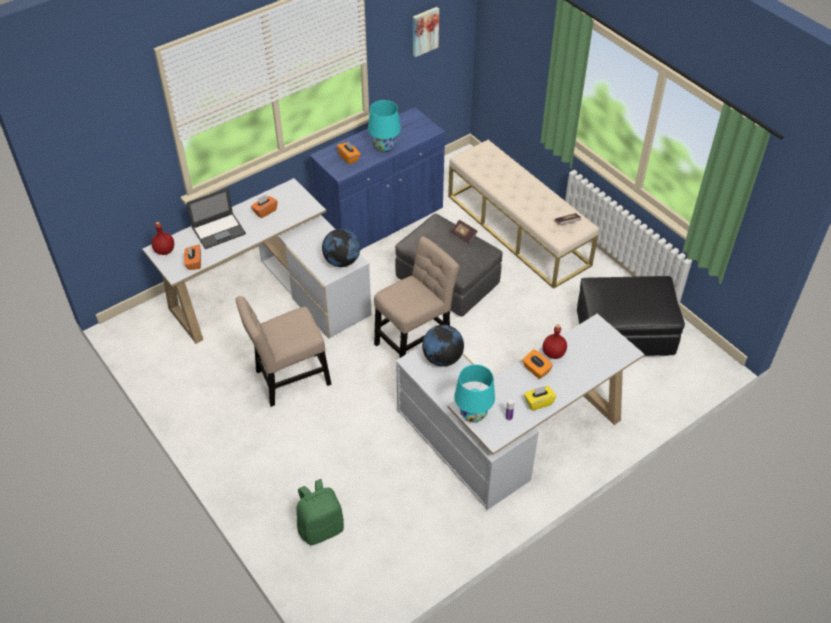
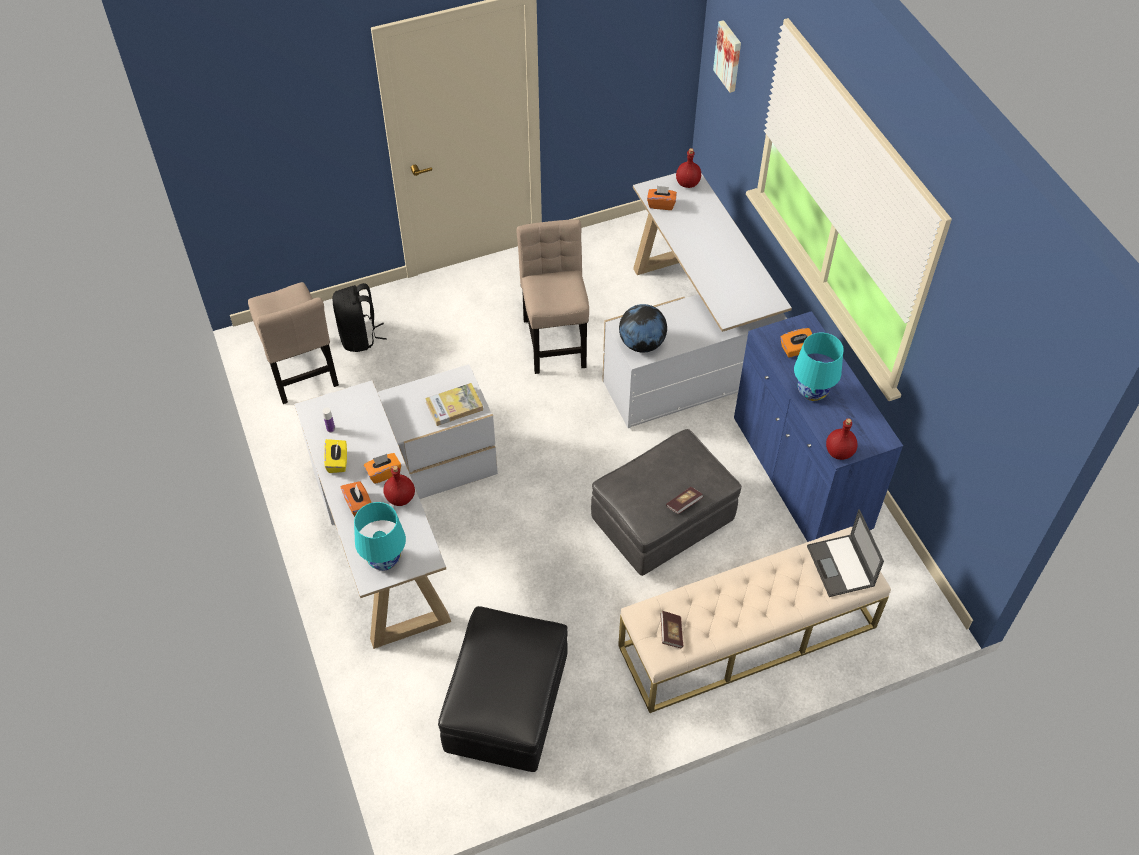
camera: 105 degrees right, 5 degrees up
laptop [186,188,246,249] -> laptop moved to [807,509,884,597]
orange tissue box [251,195,278,218] -> orange tissue box moved to [341,481,371,517]
green backpack [296,479,344,546] -> black backpack [333,283,387,352]
beige chair [374,236,460,358] -> beige chair moved to [248,282,339,404]
picture [413,7,439,57] -> picture moved to [713,20,741,93]
globe [422,325,464,366] -> book [425,383,483,426]
turquoise table lamp [454,364,495,422] -> turquoise table lamp moved to [354,502,406,571]
none -> red bottle [826,418,857,460]

